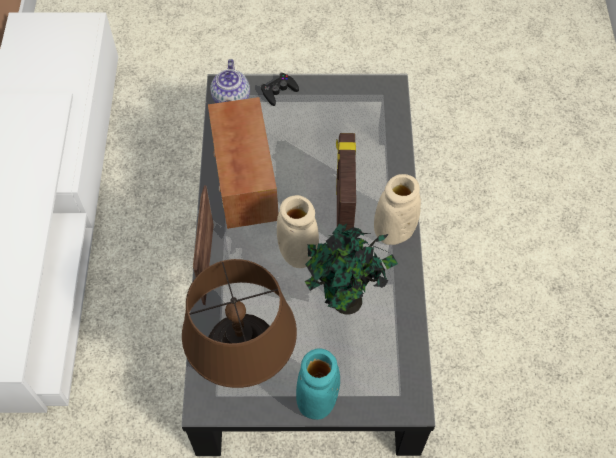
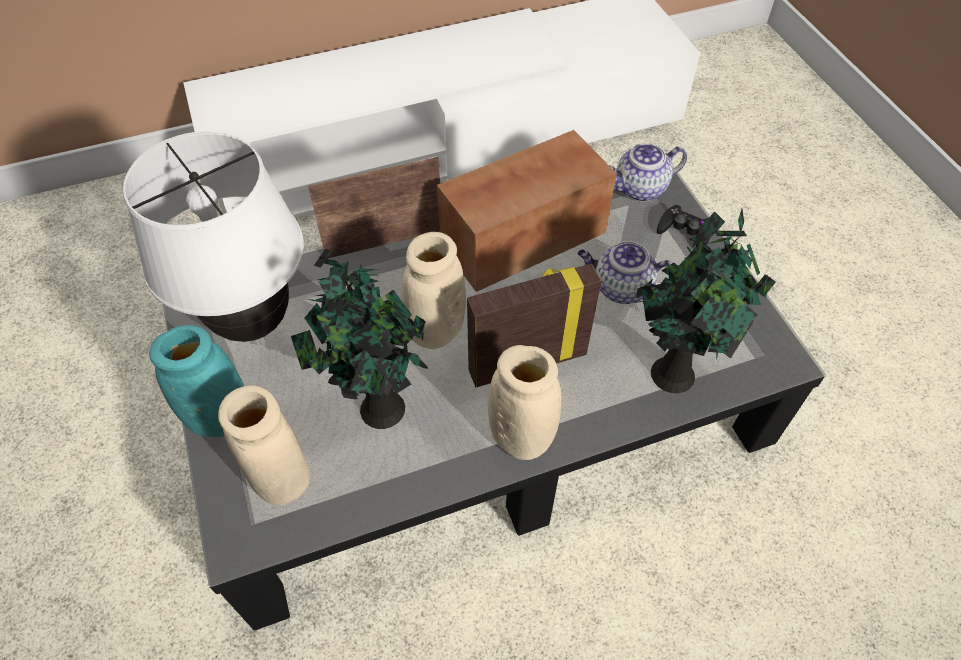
camera: 70 degrees right, 5 degrees down
brown table lamp [182,259,297,388] -> white table lamp [123,131,304,342]
none -> beige vase [218,385,309,505]
none -> teapot [578,241,673,304]
none -> potted plant [635,209,776,393]

